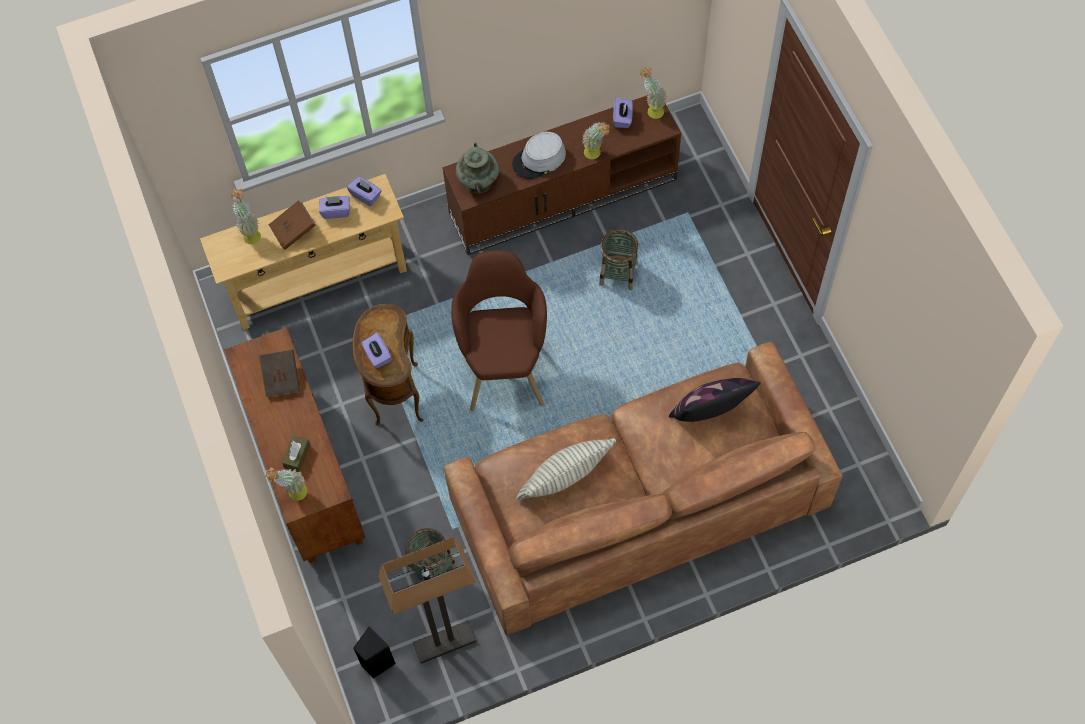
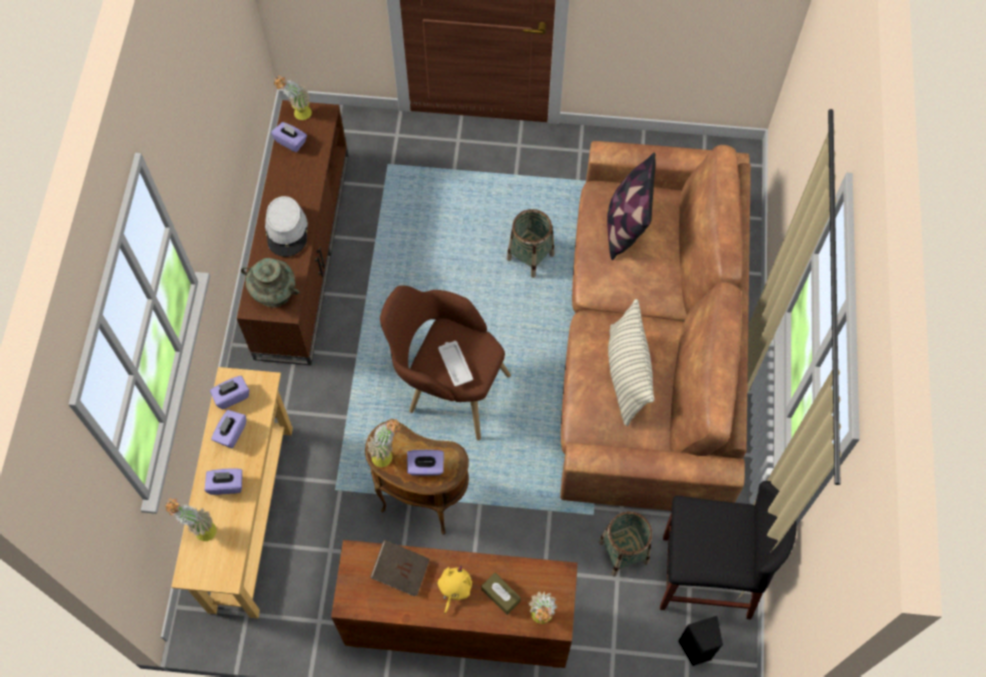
camera: 65 degrees left, 0 degrees up
brown book [269,200,315,250] -> purple tissue box [204,468,242,495]
floor lamp [378,537,476,664] -> black stool [660,481,797,619]
potted plant [582,122,610,159] -> potted plant moved to [367,419,402,467]
basket [599,229,638,291] -> basket moved to [507,209,554,278]
none -> white tray [438,341,473,387]
none -> yellow plush toy [438,566,472,614]

